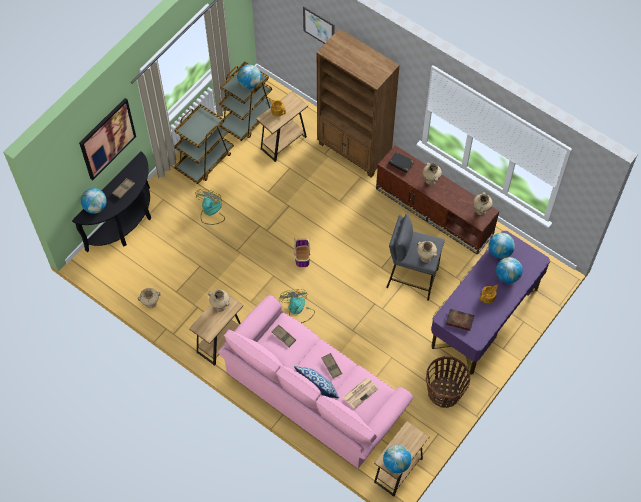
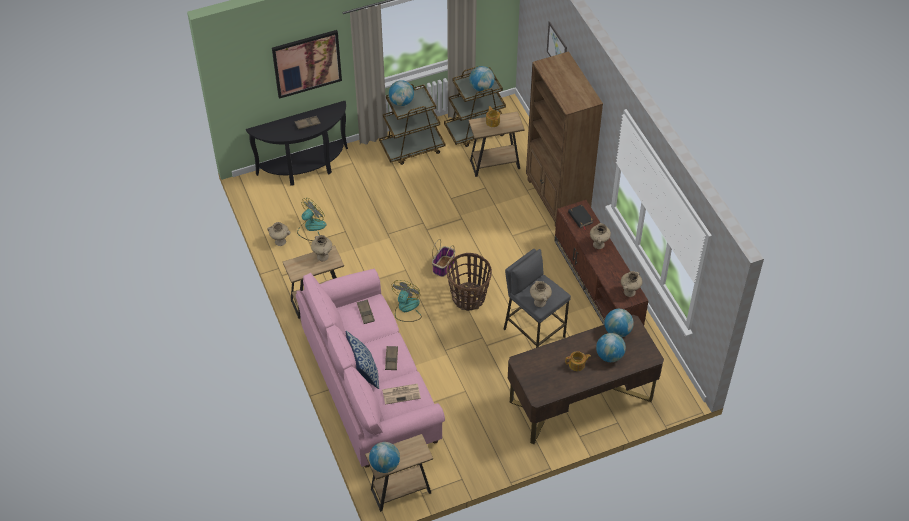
camera: 30 degrees right, 10 degrees down
globe [81,188,107,214] -> globe moved to [389,80,414,106]
fan [195,189,225,225] -> fan moved to [297,198,327,241]
basket [426,356,470,408] -> basket moved to [446,253,492,311]
purple desk [431,231,550,375] -> brown desk [508,315,664,444]
book [446,309,475,331] -> none

